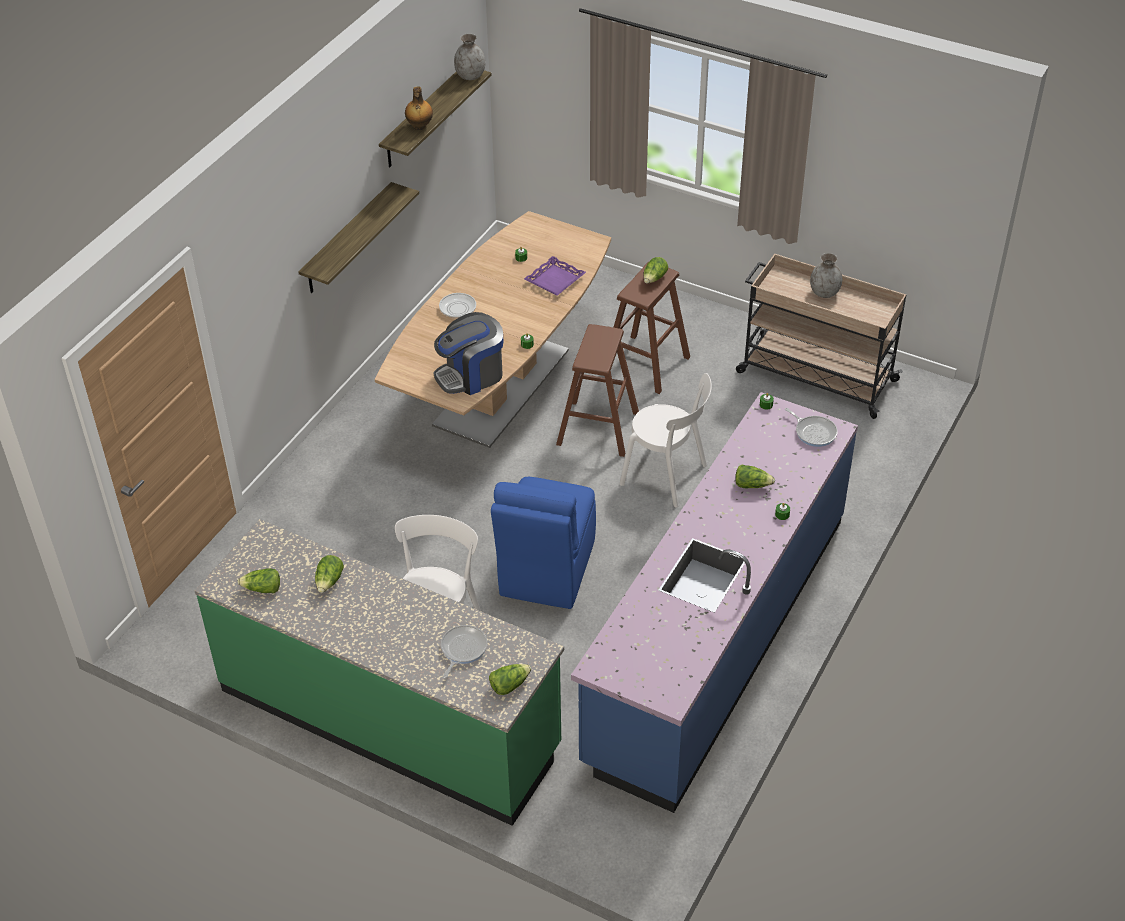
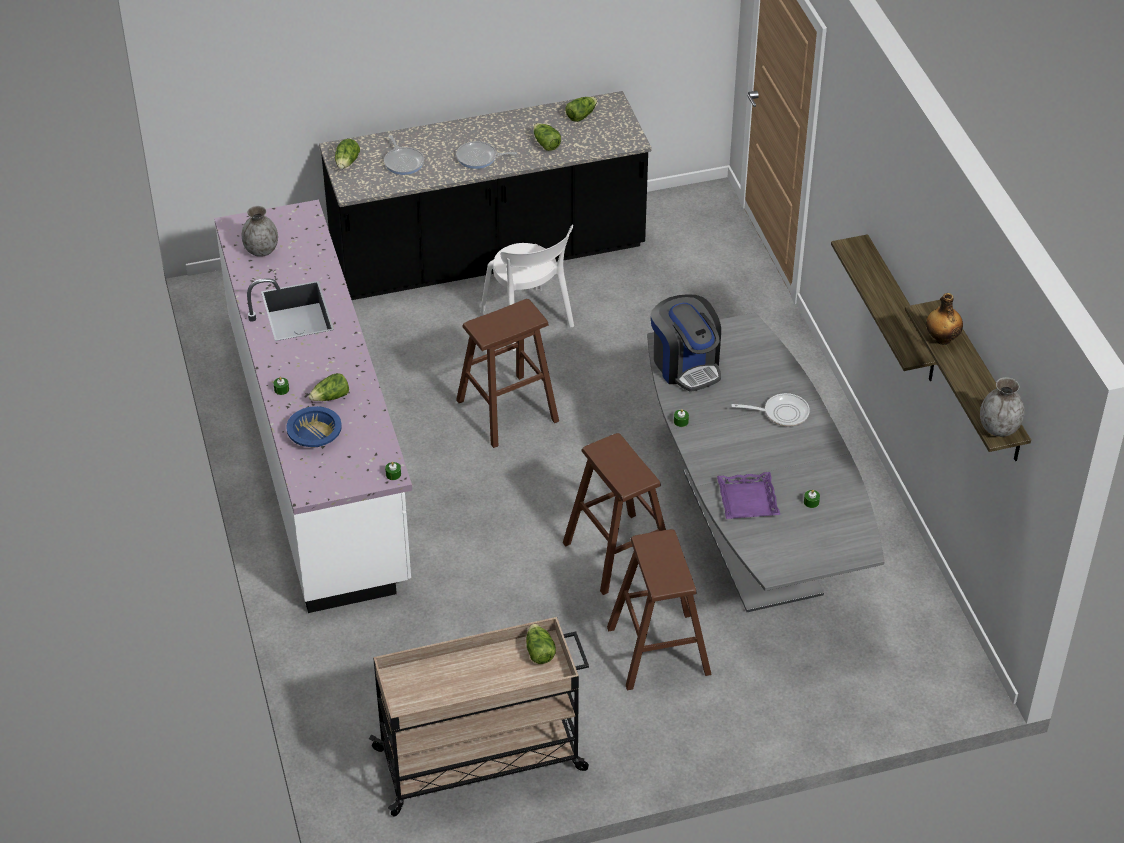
camera: 135 degrees right, 0 degrees up
green counter [195,519,564,826] -> black counter [319,91,651,300]
brown dining table [375,211,611,448] -> grey dining table [647,313,885,612]
coffee machine [433,312,503,395] -> coffee machine turned 135 degrees clockwise [651,294,721,392]
blue chair [491,477,596,609] -> brown stool [456,299,559,448]
blue counter [571,392,858,813] -> white counter [214,200,412,613]
white chair [619,373,712,508] -> none
lettuce [643,257,668,284] -> lettuce moved to [526,624,556,664]
frying pan [785,408,838,447] -> frying pan moved to [456,141,517,169]
grey vase [810,253,842,298] -> grey vase moved to [242,206,278,257]
none -> blue bowl [286,406,342,447]

